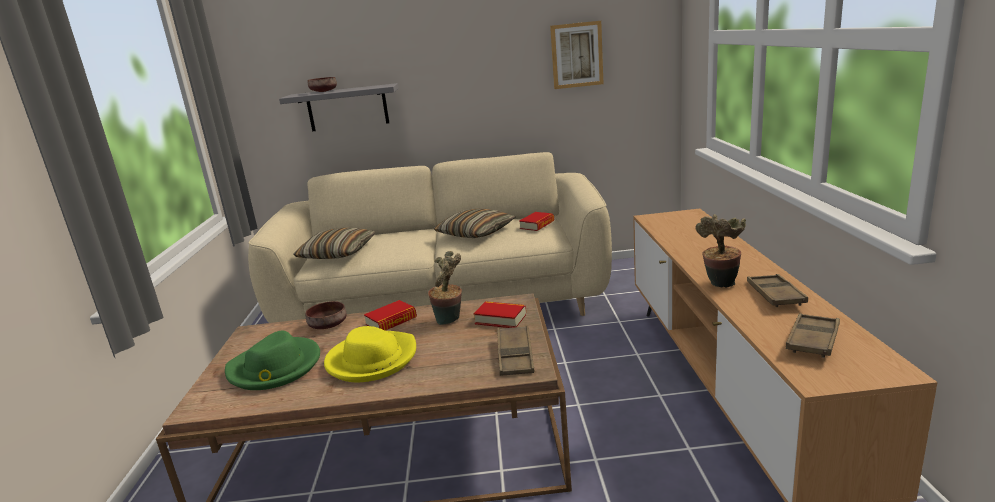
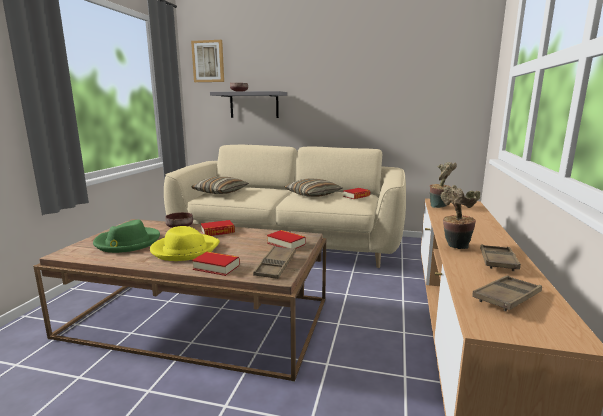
camera: 15 degrees right, 5 degrees down
potted plant [428,251,462,325] -> potted plant moved to [430,162,457,208]
picture [550,21,603,89] -> picture moved to [191,40,224,82]
none -> book [192,252,240,276]

